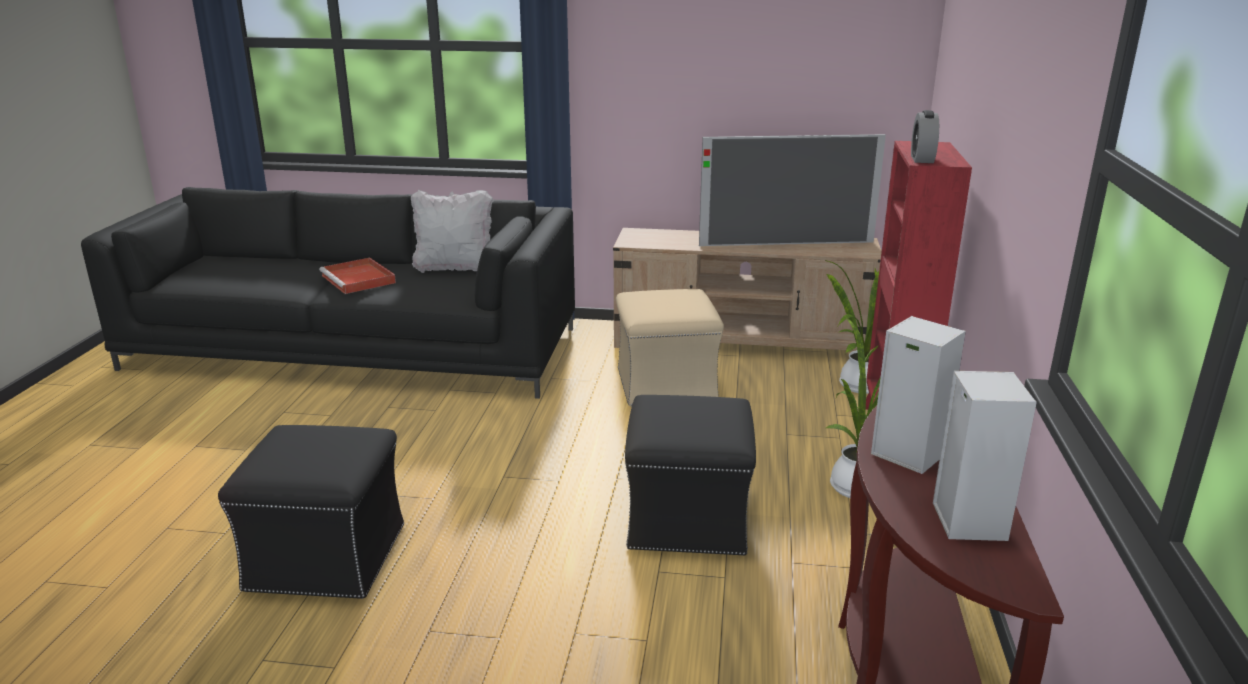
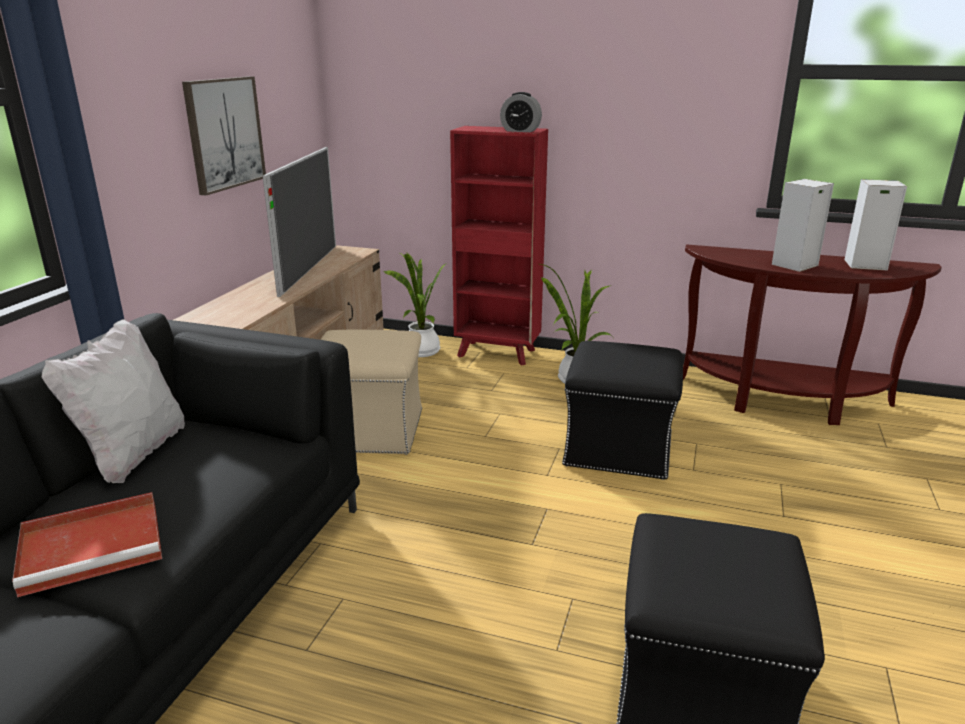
camera: 80 degrees left, 0 degrees up
none -> picture [182,76,266,195]

